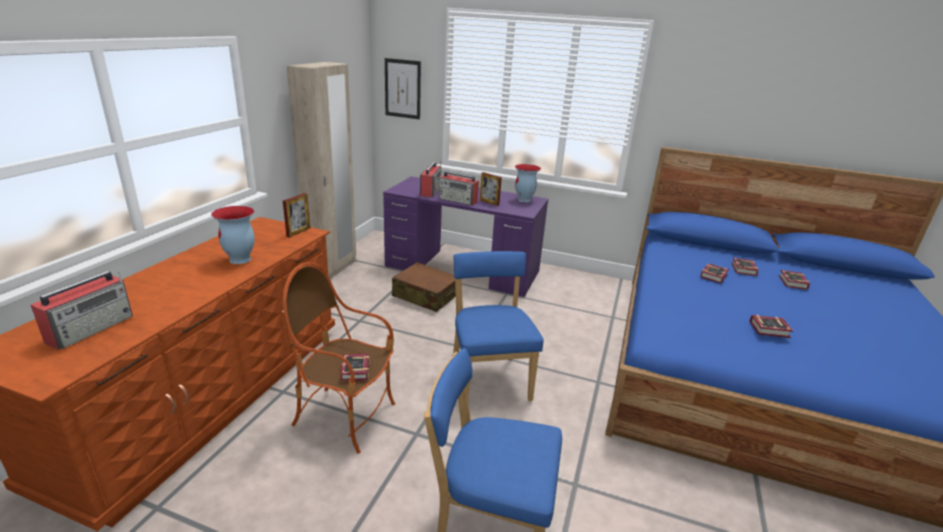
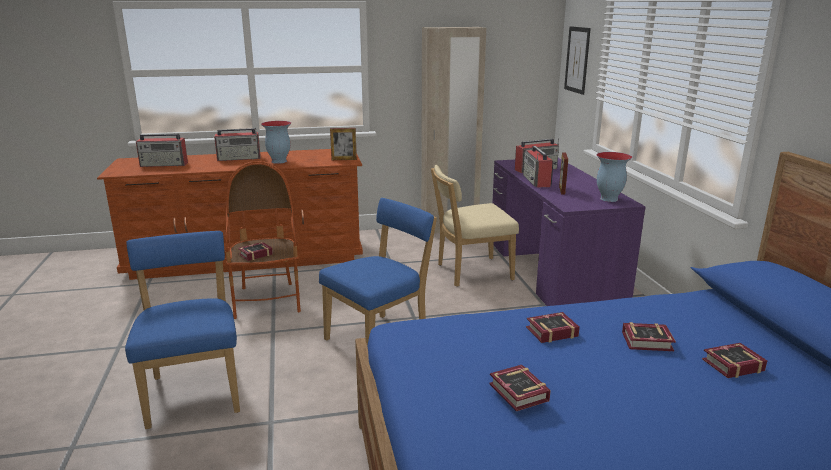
camera: 60 degrees right, 5 degrees down
brown suitcase [392,262,456,312] -> beige chair [431,165,519,287]
book [779,270,810,290] -> book moved to [526,312,580,343]
none -> radio [214,128,261,161]

